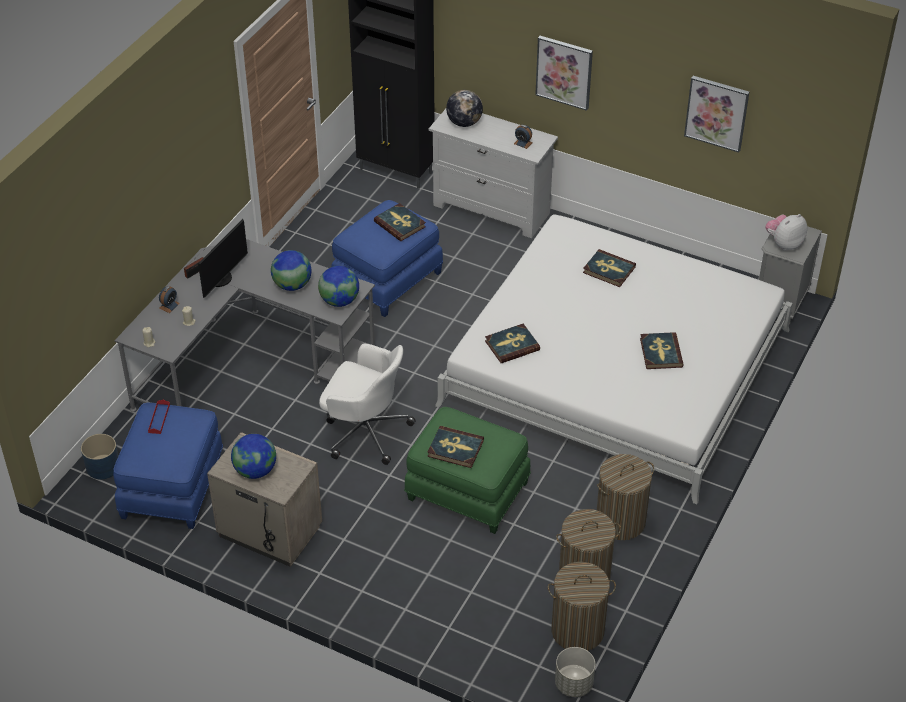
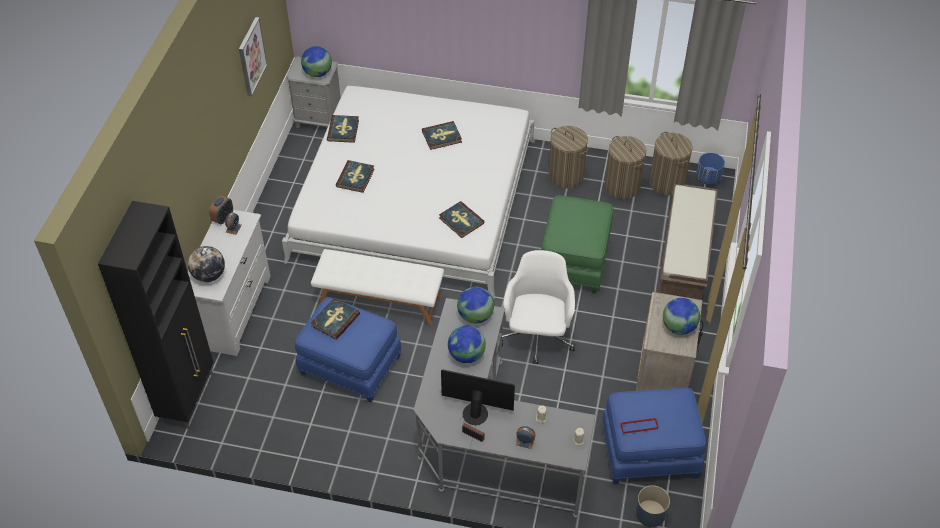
camera: 105 degrees left, 5 degrees up
book [427,426,484,468] -> book moved to [327,115,359,143]
picture [535,36,593,111] -> none
grey planter [555,647,595,697] -> blue planter [696,153,725,185]
plush toy [765,214,807,251] -> globe [301,46,332,77]
none -> alarm clock [209,195,233,224]
none -> white bench [311,249,444,328]
none -> brown bench [658,184,718,300]

